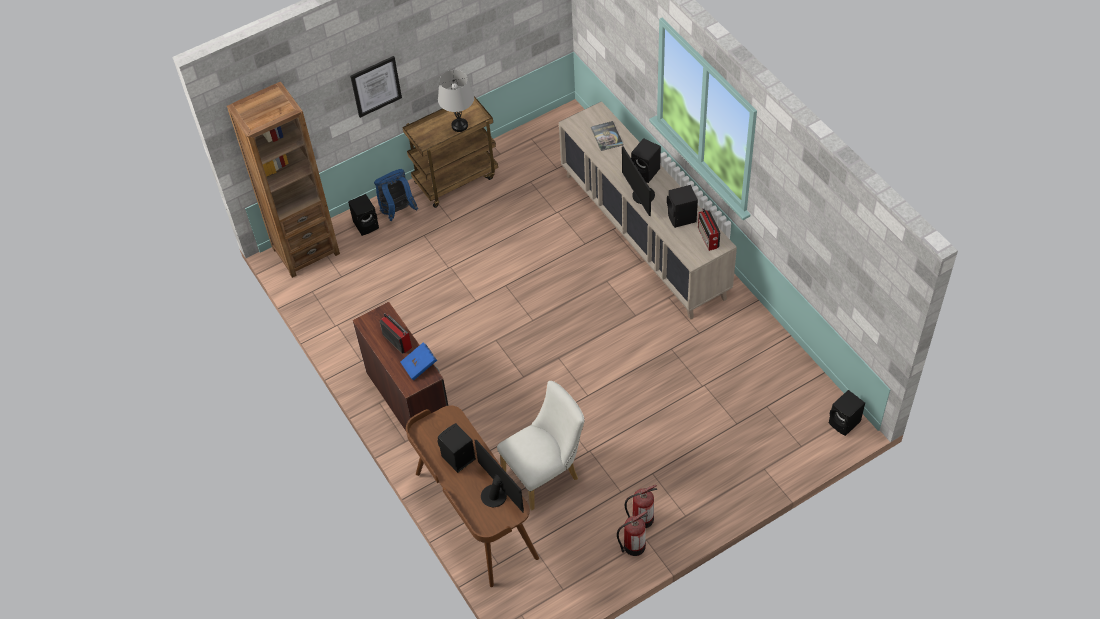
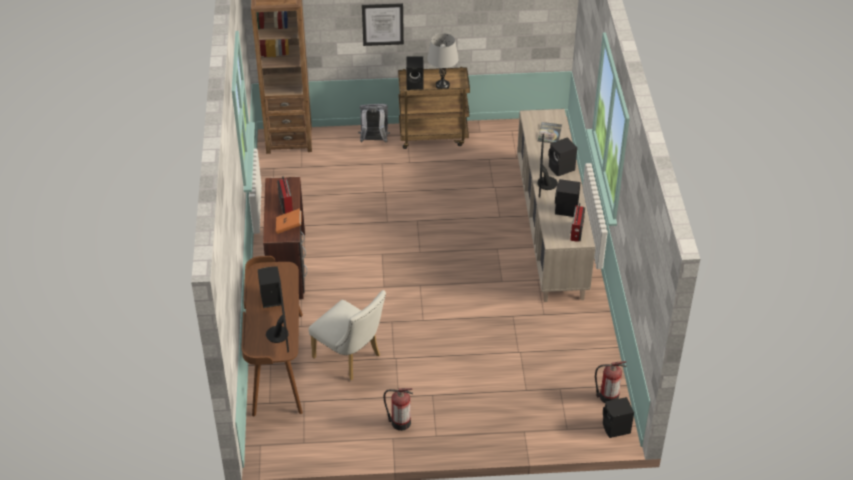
camera: 25 degrees right, 10 degrees down
black speaker [348,194,379,236] -> black speaker moved to [406,56,424,90]
blue backpack [374,169,418,221] -> grey backpack [358,104,390,143]
blue book [400,342,437,380] -> orange book [276,208,302,234]
white chair [497,381,585,510] -> white chair turned 45 degrees clockwise [308,290,386,380]
fire extinguisher [617,511,648,556] -> fire extinguisher moved to [595,361,626,403]

